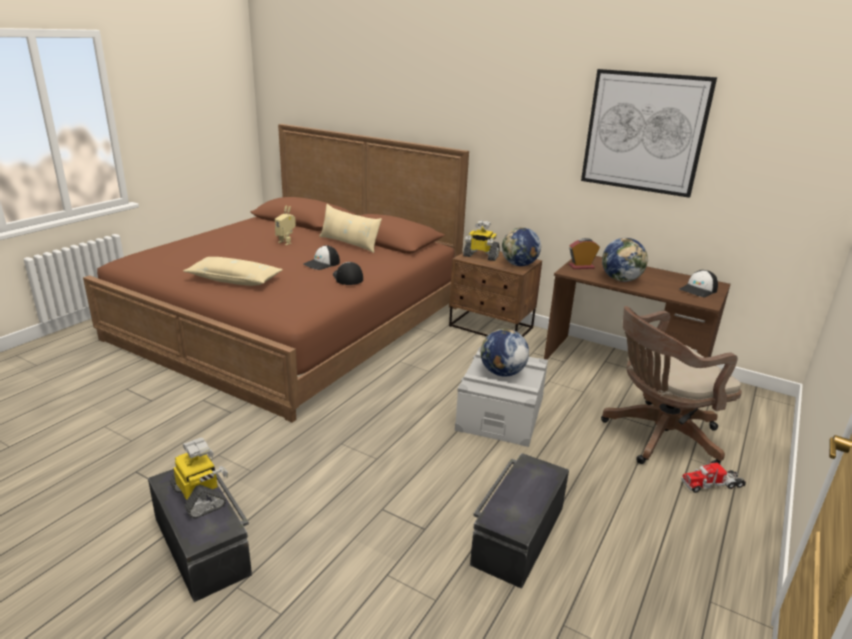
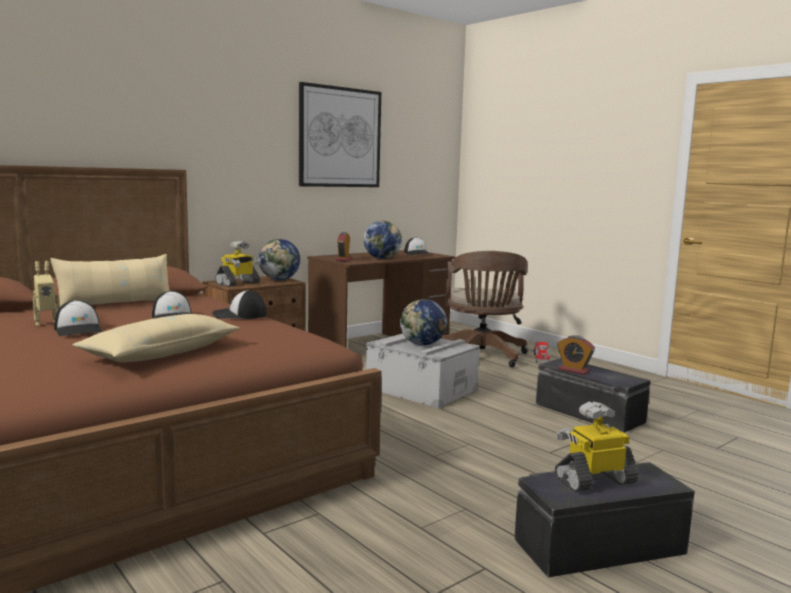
camera: 70 degrees left, 15 degrees down
none -> cap [54,300,103,336]
none -> alarm clock [557,335,595,375]

